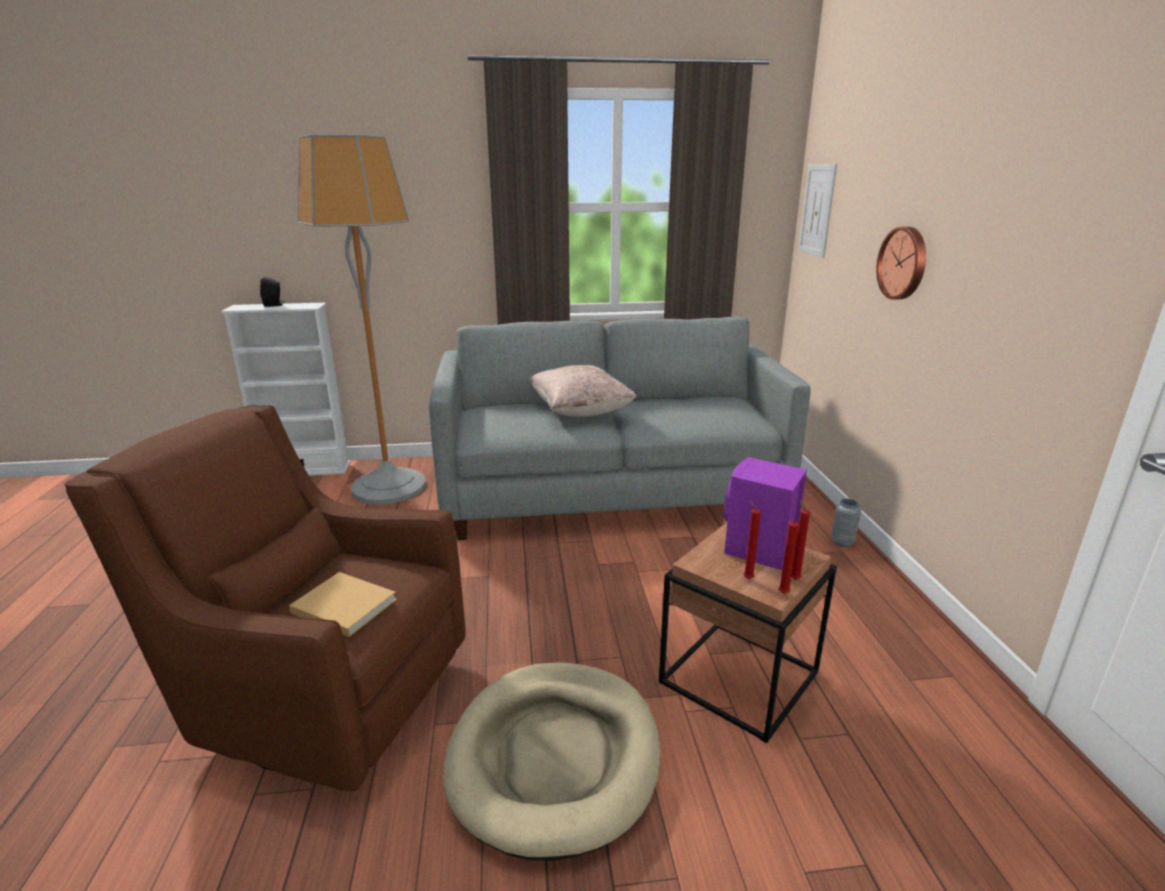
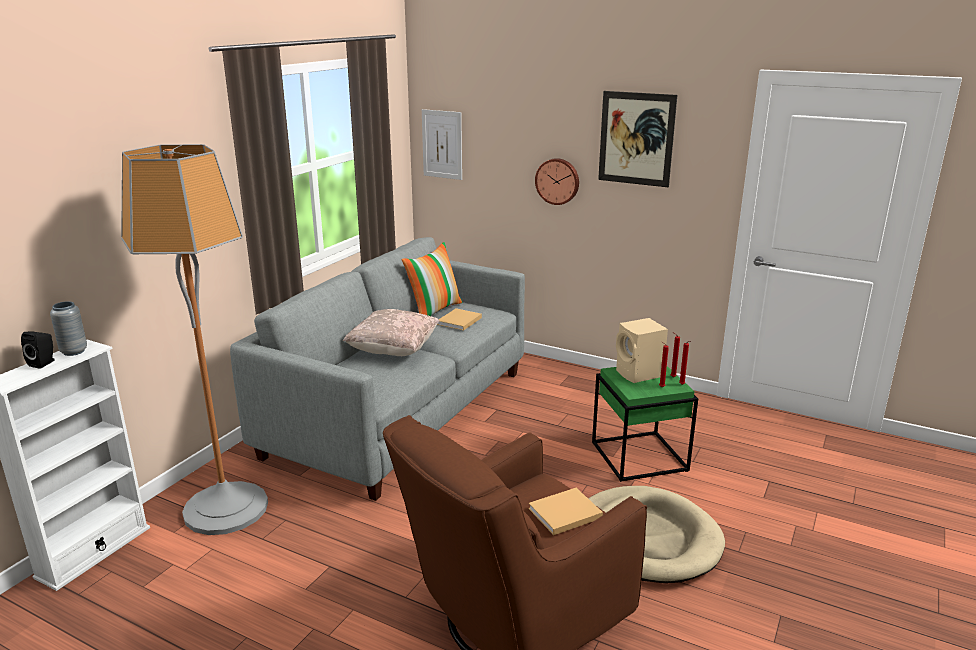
camera: 55 degrees left, 0 degrees up
brown side table [659,523,837,743] -> green side table [592,366,698,482]
purple speaker [724,457,807,570] -> beige speaker [616,318,668,383]
grey vase [831,499,861,547] -> grey vase moved to [50,301,87,356]
none -> pillow [402,242,463,316]
none -> beige book [437,308,482,331]
none -> picture [598,91,677,187]

